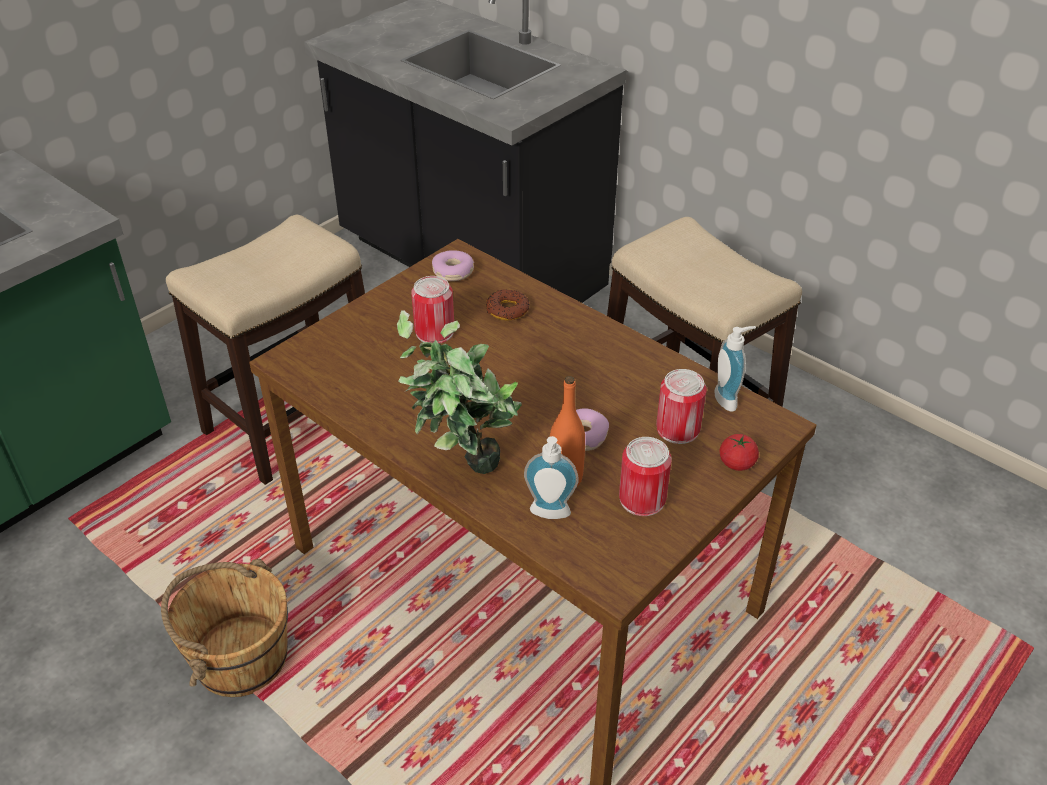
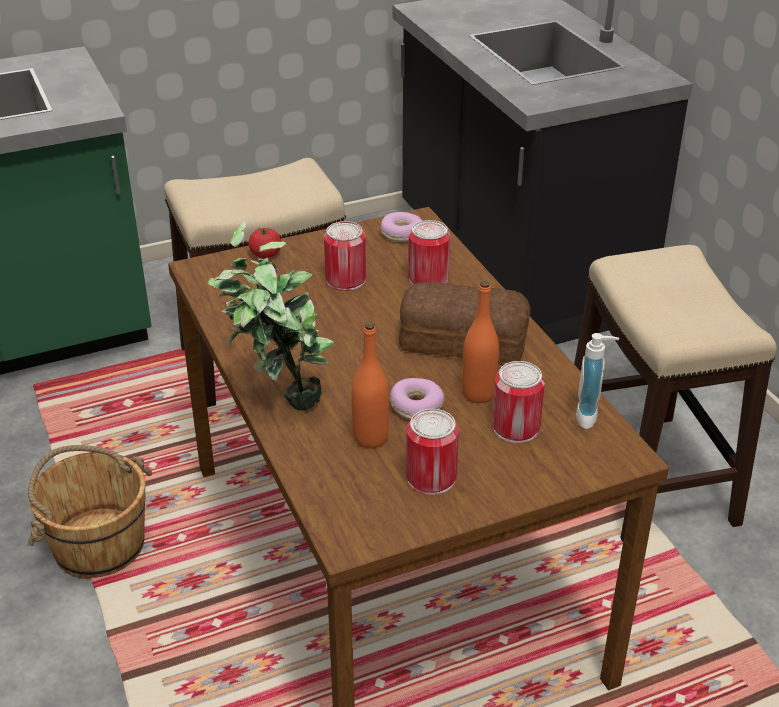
camera: 25 degrees right, 5 degrees down
donut [486,289,530,320] -> can [408,220,450,285]
soap dispenser [524,436,579,519] -> none
tomato [719,434,759,471] -> tomato moved to [248,228,281,258]
none -> bread [399,282,531,363]
none -> orange bottle [462,281,499,403]

